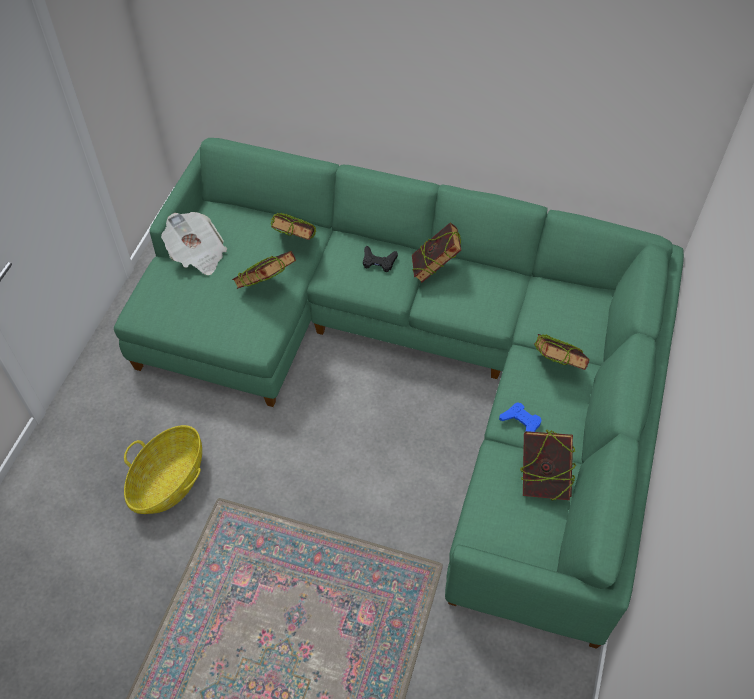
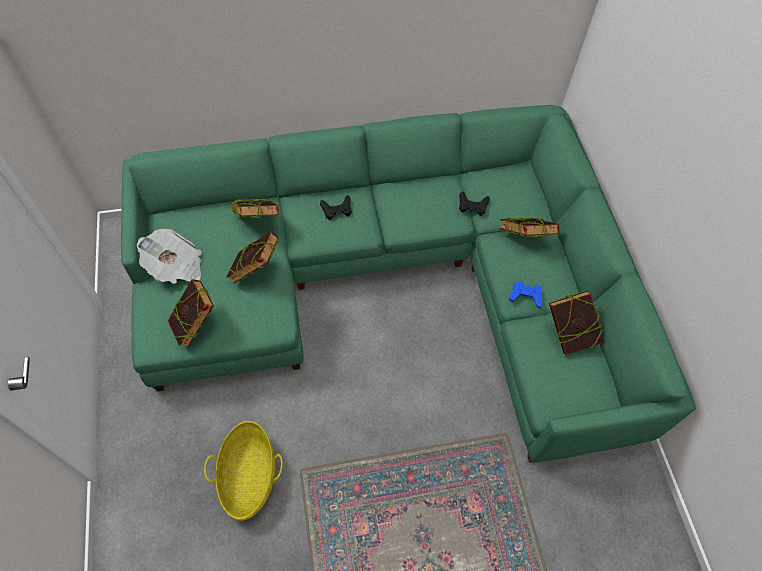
camera: 30 degrees left, 5 degrees up
book [412,222,461,283] -> book moved to [168,279,214,347]
none -> black game controller [459,191,490,216]

